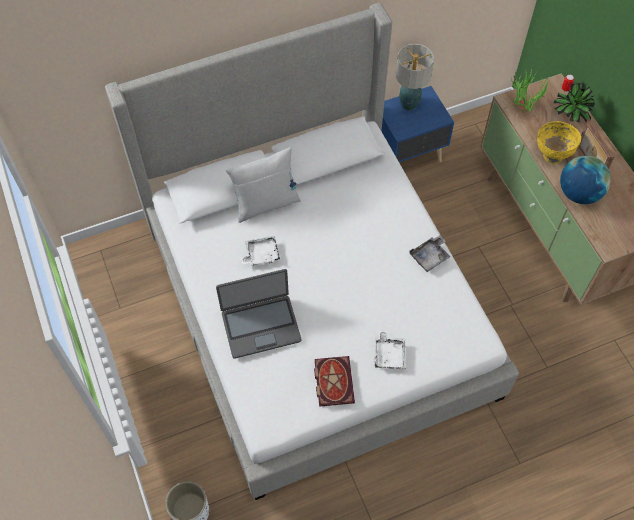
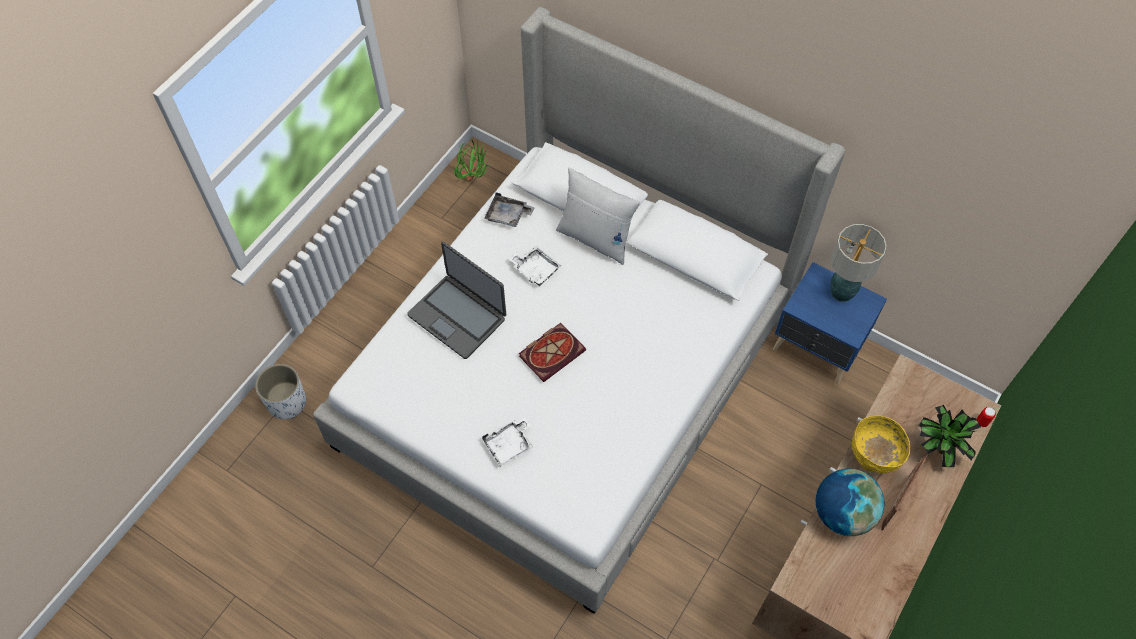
camera: 55 degrees right, 0 degrees up
book [314,356,355,407] -> book moved to [519,323,586,382]
grey tray [409,235,451,272] -> grey tray moved to [484,193,535,227]
potted plant [510,70,551,112] -> potted plant moved to [454,138,489,182]

